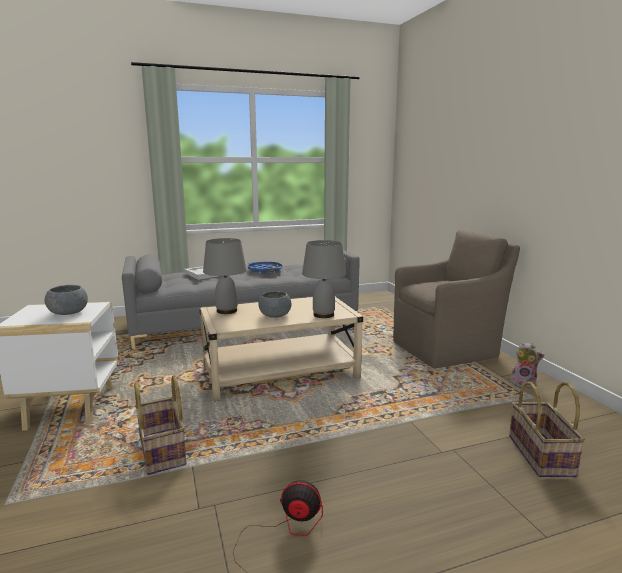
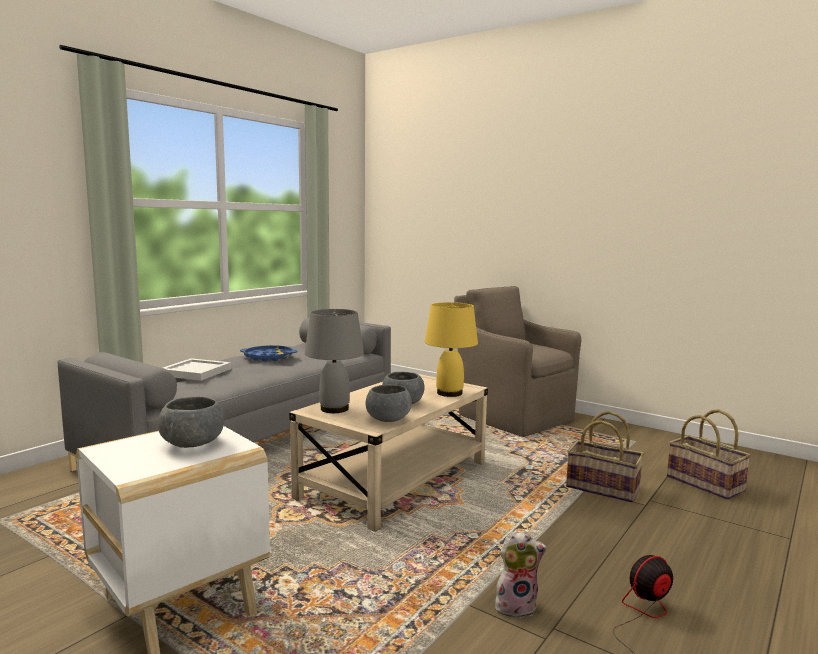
camera: 35 degrees left, 5 degrees down
basket [134,375,186,475] -> basket moved to [566,411,644,503]
grey table lamp [302,240,346,318] -> yellow table lamp [425,302,478,397]
brown armchair [393,230,520,368] -> brown armchair turned 75 degrees counterclockwise [454,286,581,437]
plush toy [511,342,545,389] -> plush toy moved to [495,531,547,618]
none -> grey bowl [366,385,412,422]

